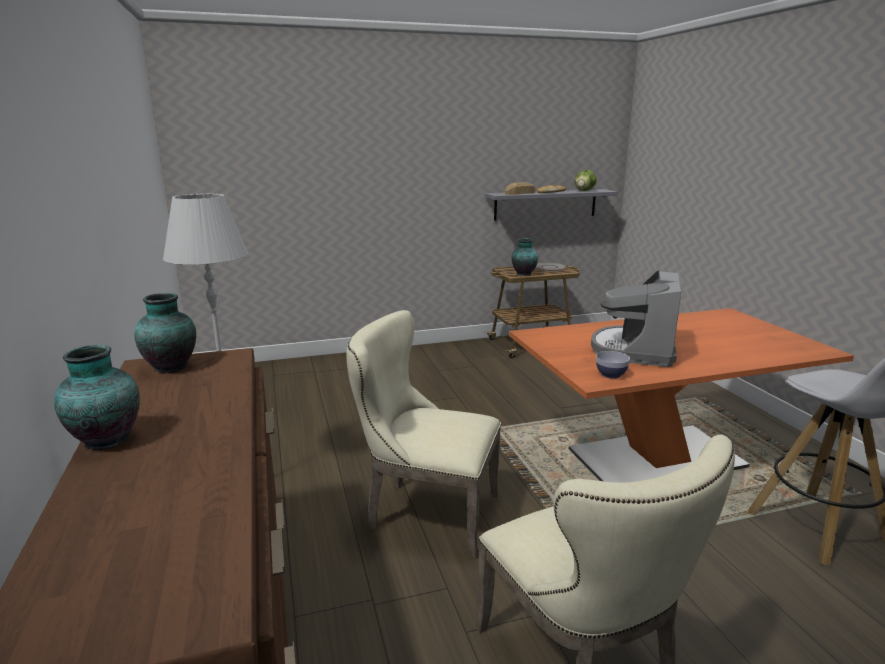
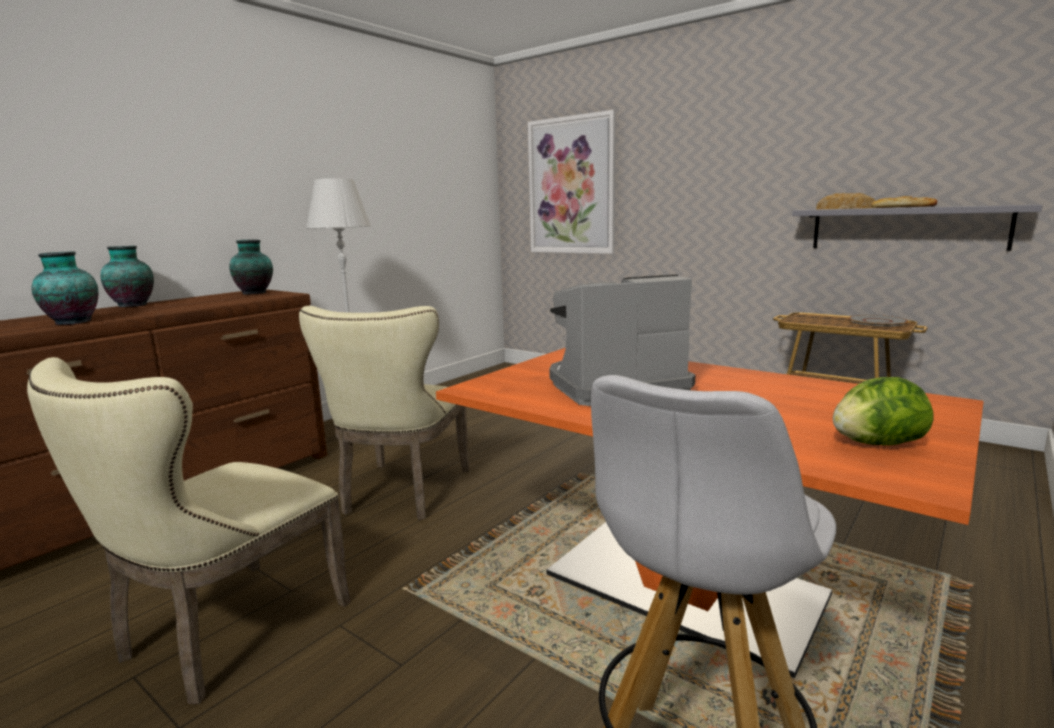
camera: 55 degrees right, 5 degrees down
beige chair [347,310,501,559] -> beige chair turned 150 degrees counterclockwise [299,306,470,520]
vase [511,238,538,276] -> vase moved to [31,251,99,325]
lettuce [575,169,597,191] -> lettuce moved to [833,377,933,445]
bowl [596,351,630,379] -> none
none -> picture [528,110,616,254]

